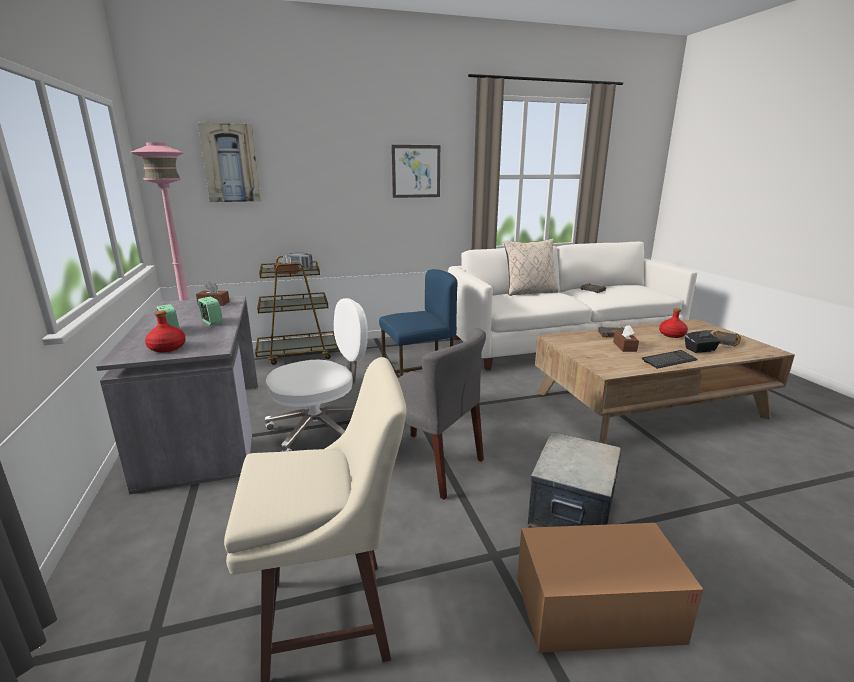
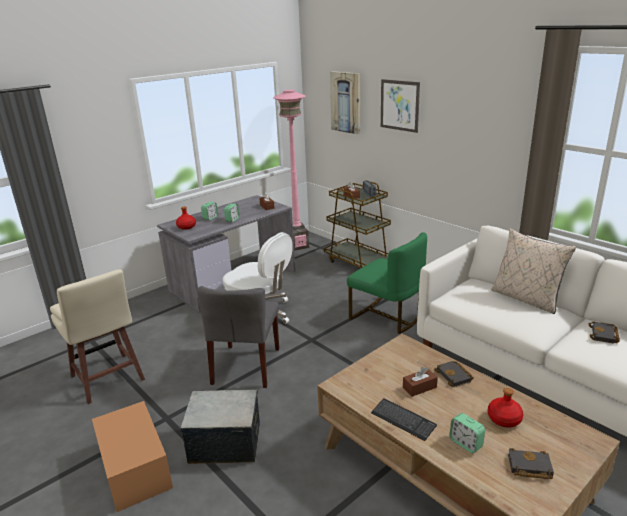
camera: 65 degrees right, 5 degrees up
blue chair [379,269,457,378] -> green chair [347,232,427,334]
picture [391,145,440,198] -> picture moved to [381,79,420,133]
black tissue box [685,330,721,353] -> alarm clock [449,413,485,453]

